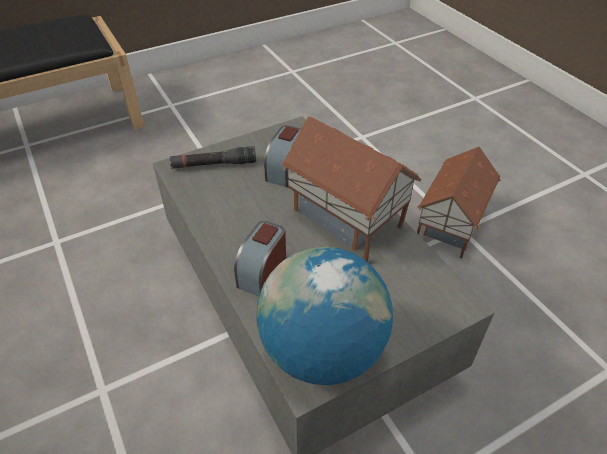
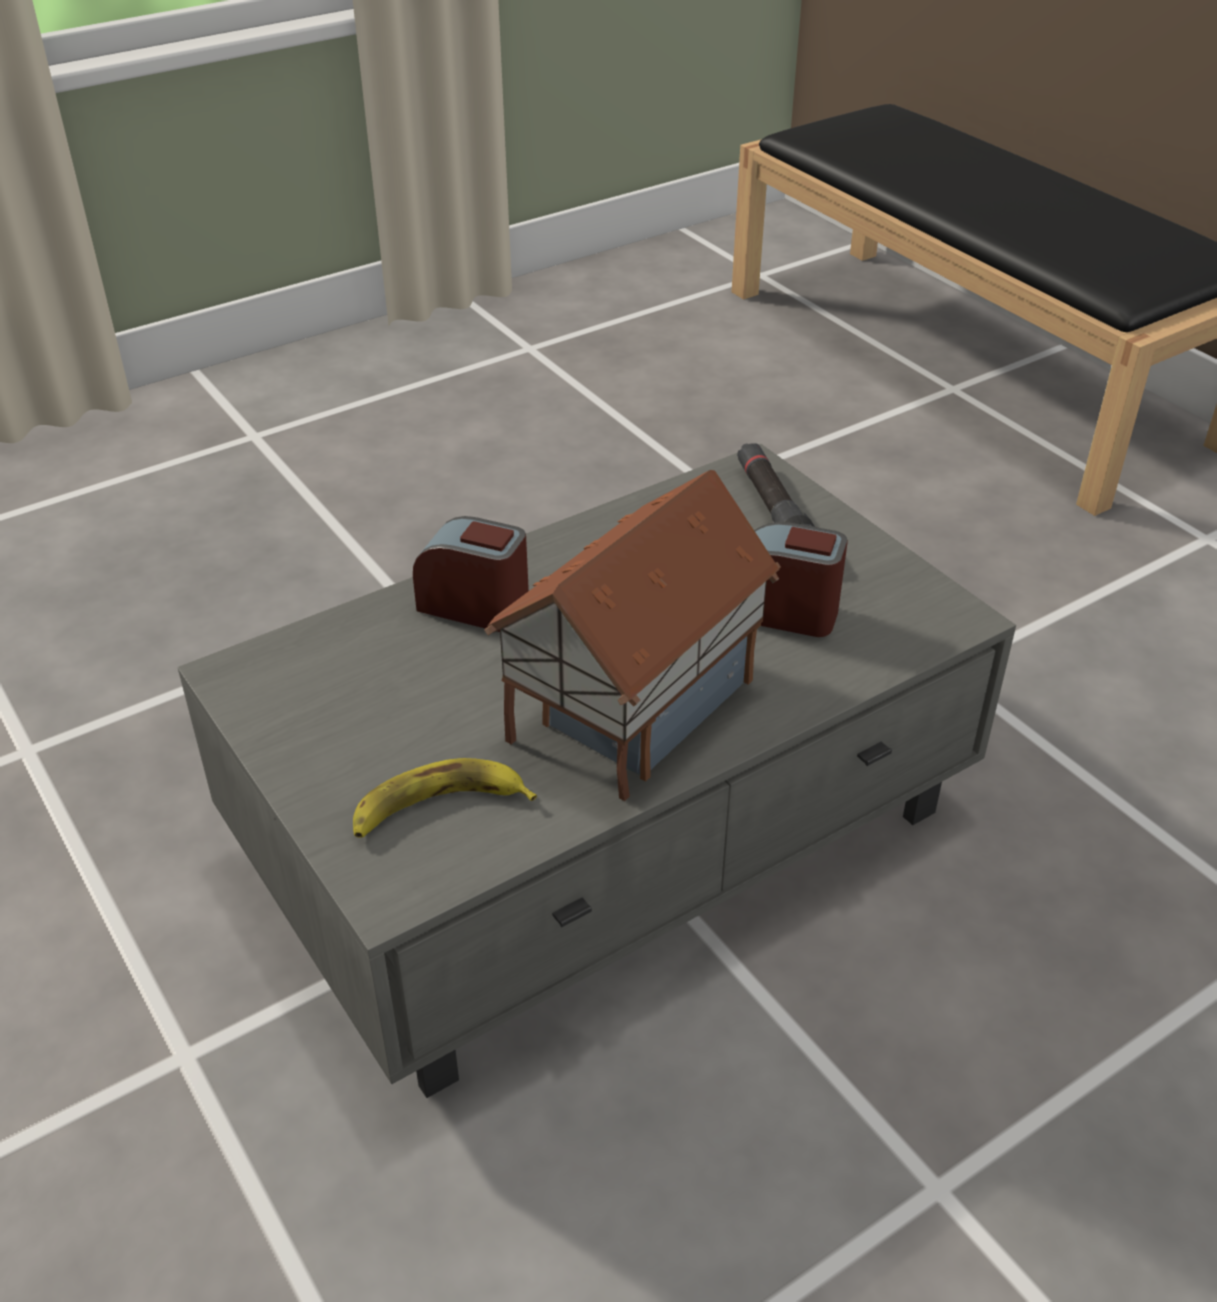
camera: 85 degrees right, 5 degrees down
globe [256,247,393,385] -> none
toy house [417,147,501,258] -> none
none -> banana [353,758,537,838]

